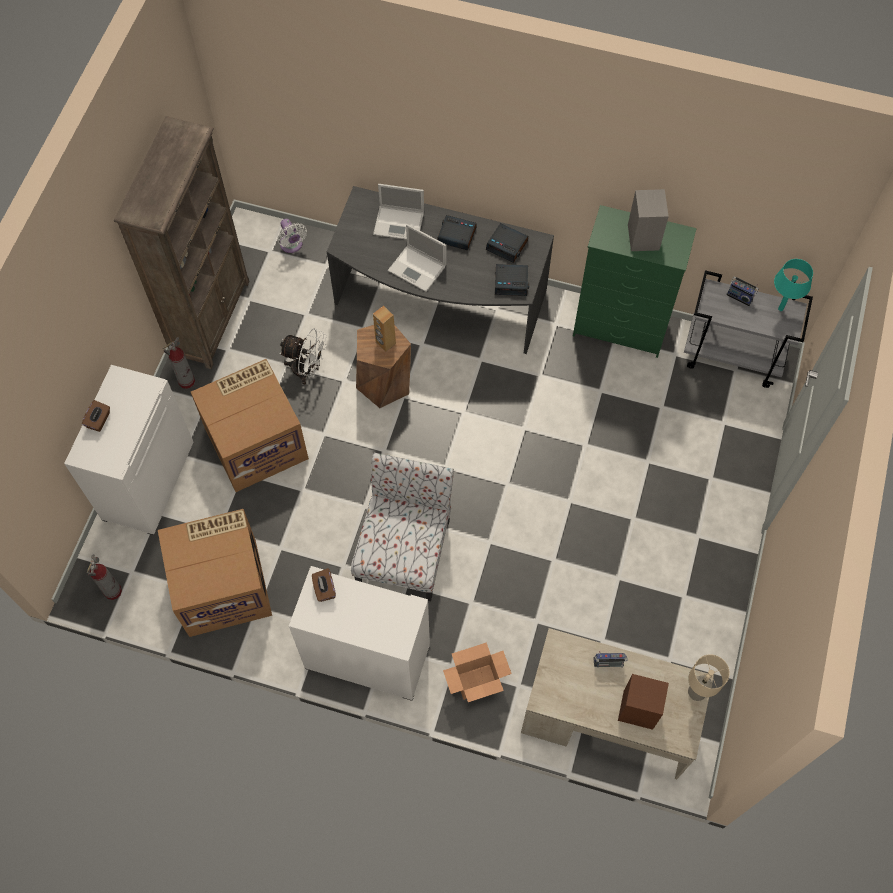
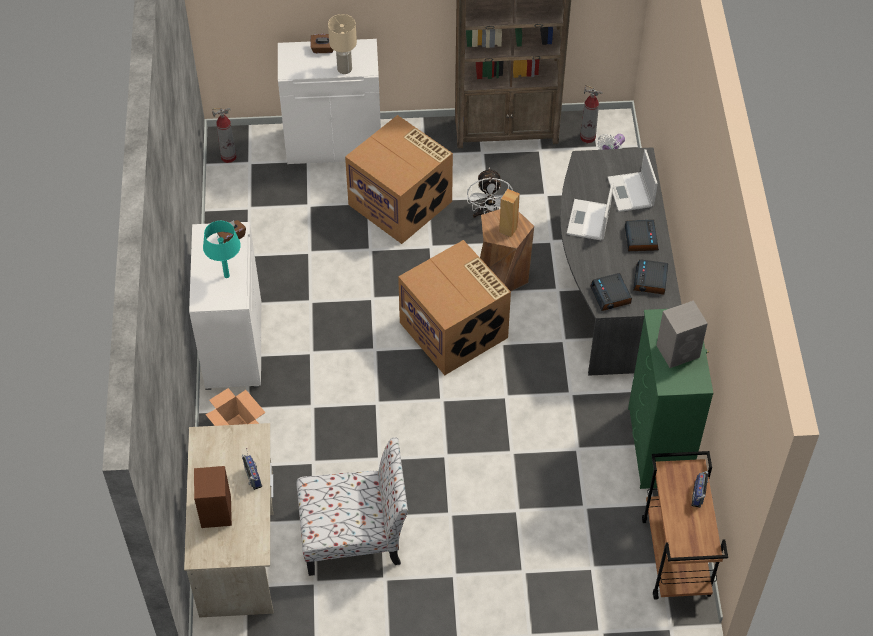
camera: 70 degrees right, 10 degrees down
cardboard box [158,509,272,637] -> cardboard box moved to [398,240,511,375]
fire extinguisher [163,337,195,389] -> fire extinguisher moved to [580,85,602,143]
chair [351,453,454,601] -> chair moved to [297,437,408,576]
grey cart [684,270,813,388] -> brown cart [642,451,728,600]
beige table lamp [688,654,730,701] -> beige table lamp moved to [328,14,357,74]
turquoise table lamp [774,259,813,311] -> turquoise table lamp moved to [203,221,241,278]

